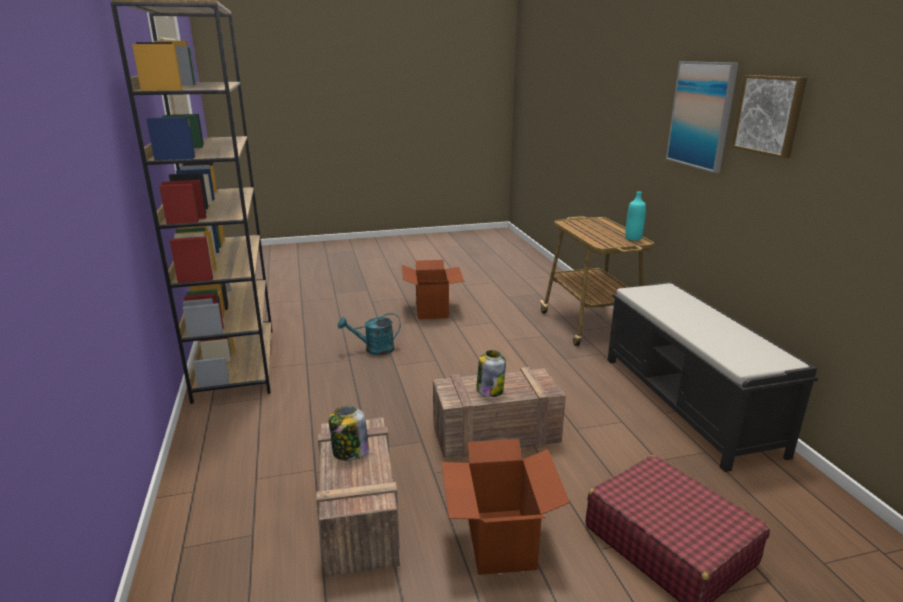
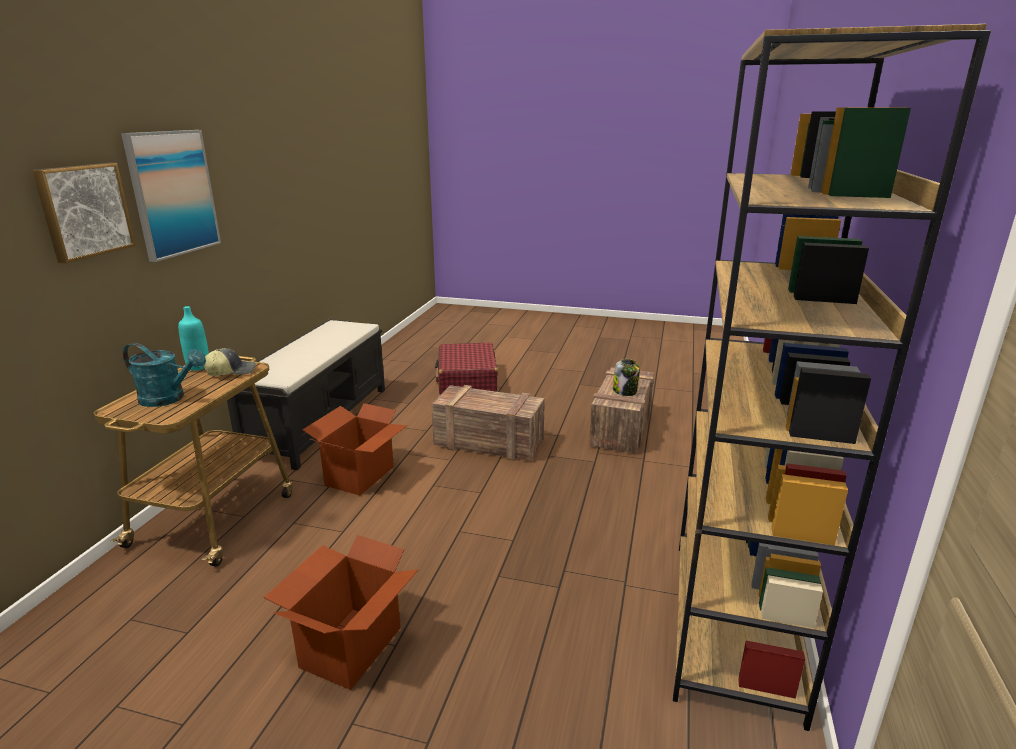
camera: 150 degrees left, 0 degrees up
turquoise watering can [338,313,401,355] -> turquoise watering can moved to [123,343,206,407]
cardboard box [441,439,570,575] -> cardboard box moved to [302,403,407,496]
jar [476,350,506,397] -> none
picture [732,75,807,158] -> picture moved to [32,163,136,263]
none -> cap [203,348,256,376]

